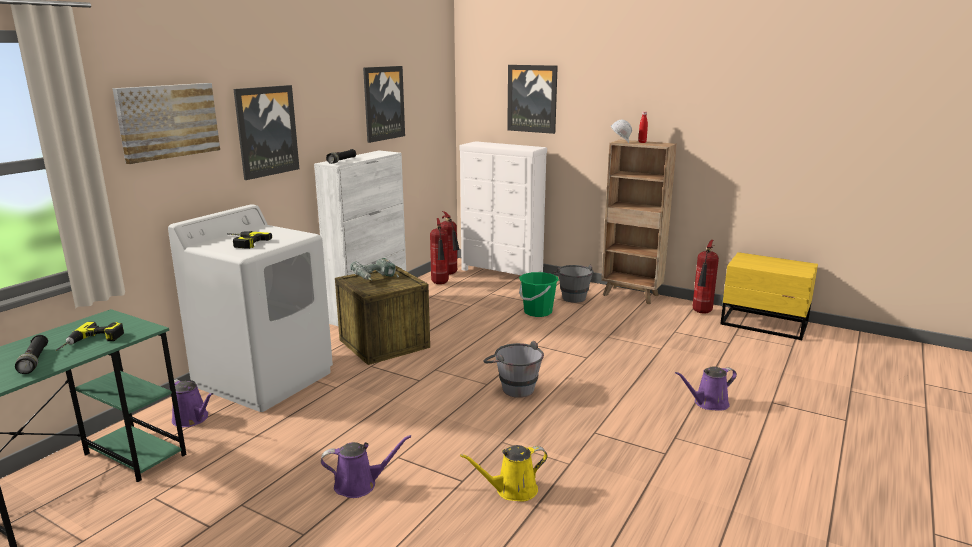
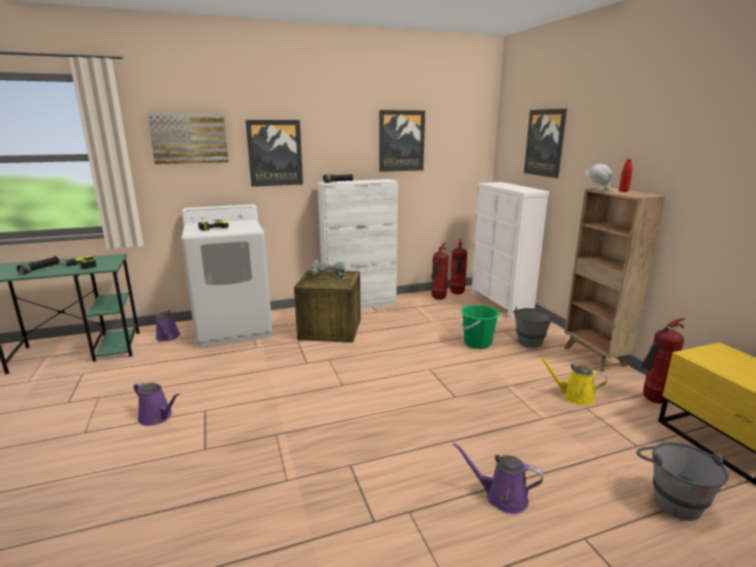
camera: 40 degrees right, 0 degrees up
yellow watering can [460,445,548,502] -> yellow watering can moved to [539,356,607,406]
grey bucket [484,341,544,398] -> grey bucket moved to [636,442,729,521]

